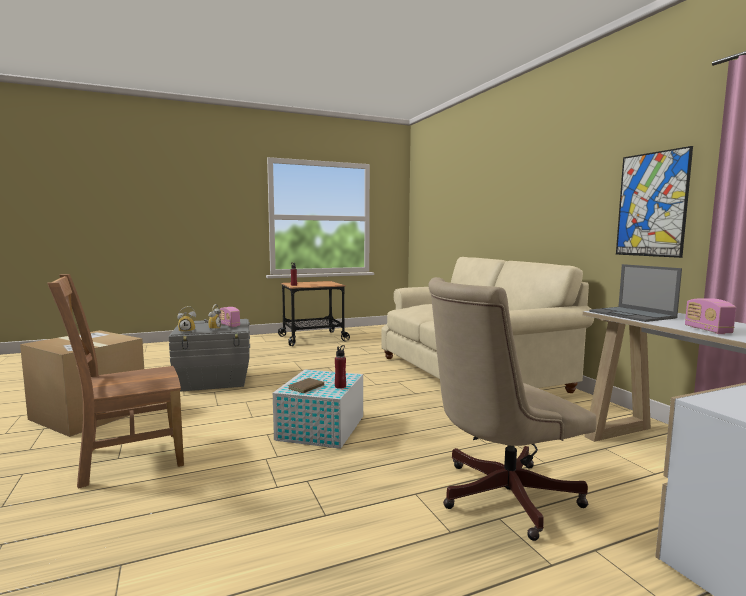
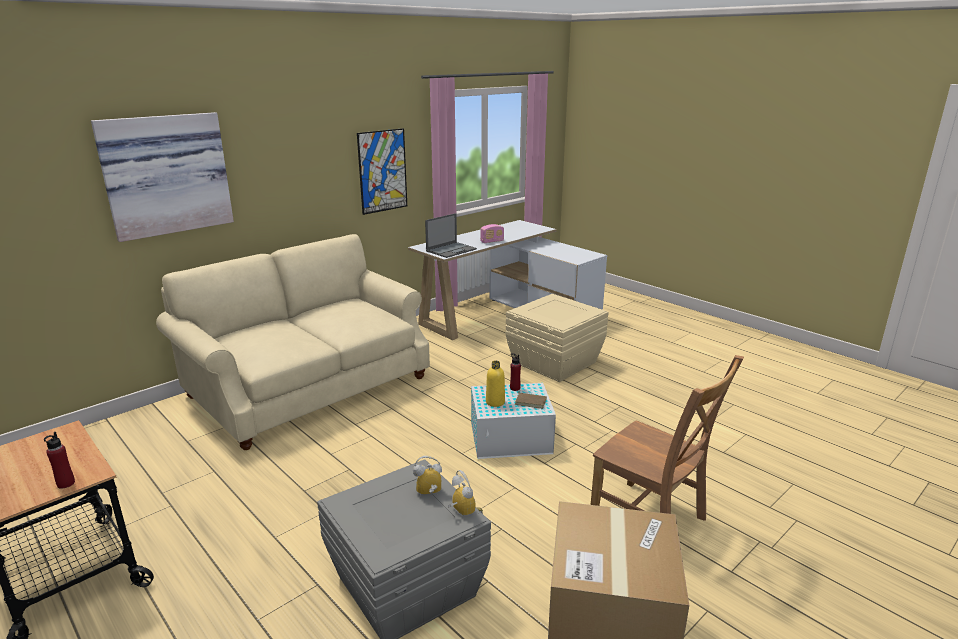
camera: 110 degrees left, 15 degrees up
radio [219,307,240,327] -> none
beige office chair [429,277,596,541] -> beige storage box [506,294,609,382]
none -> picture [91,112,234,242]
none -> yellow bottle [486,361,505,407]

